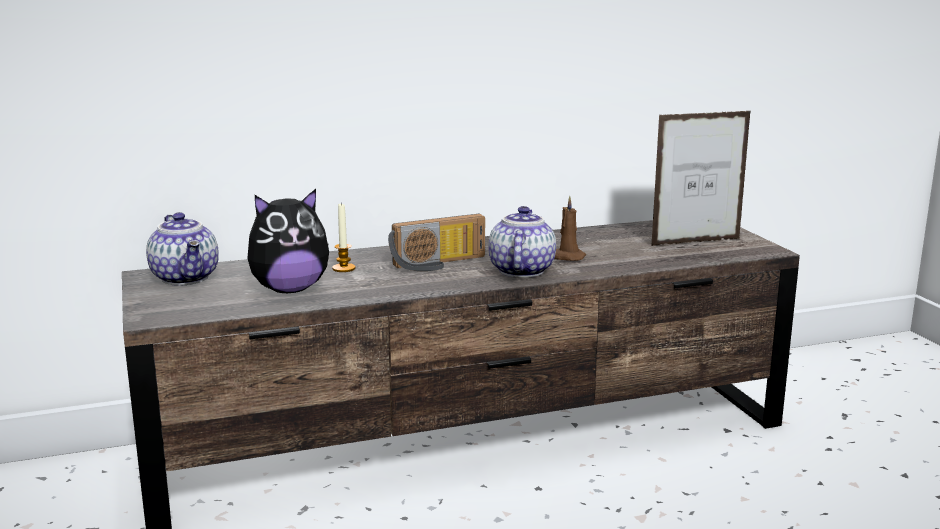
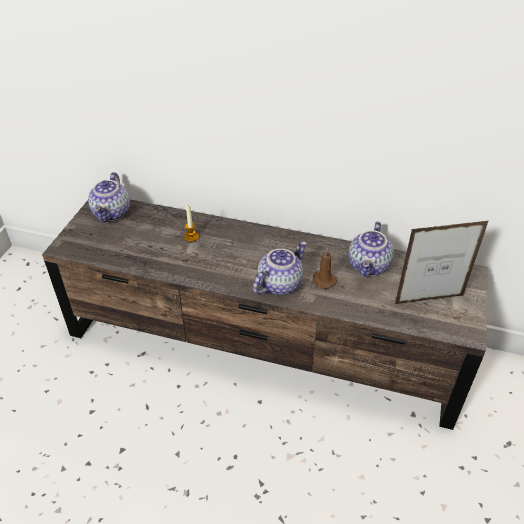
camera: 35 degrees right, 25 degrees up
plush toy [247,189,329,293] -> none
radio [388,214,485,271] -> none
picture frame [651,111,751,246] -> picture frame turned 150 degrees clockwise [395,220,489,304]
none -> teapot [349,221,394,277]

